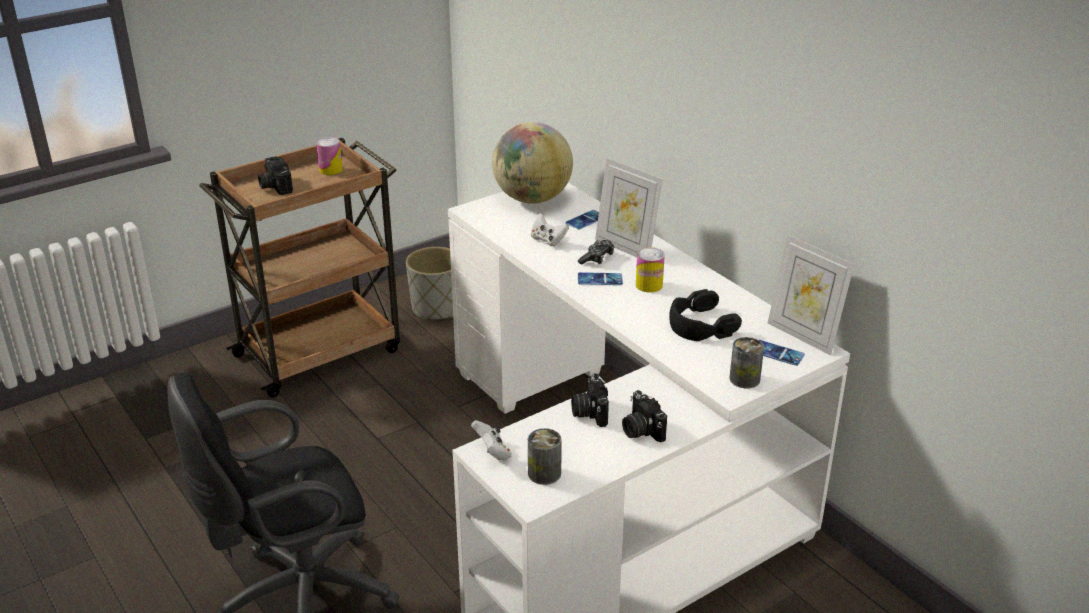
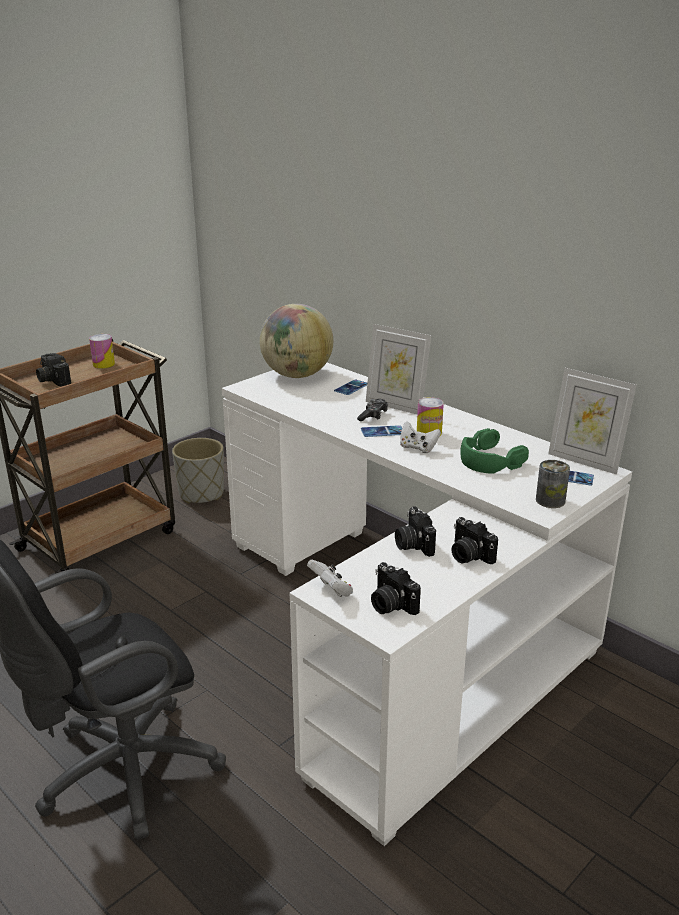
camera: 10 degrees left, 5 degrees down
can [528,428,562,485] -> camera [371,562,421,615]
white game controller [531,213,569,246] -> white game controller moved to [400,421,441,453]
black headphones [669,289,742,341] -> green headphones [460,428,529,474]

